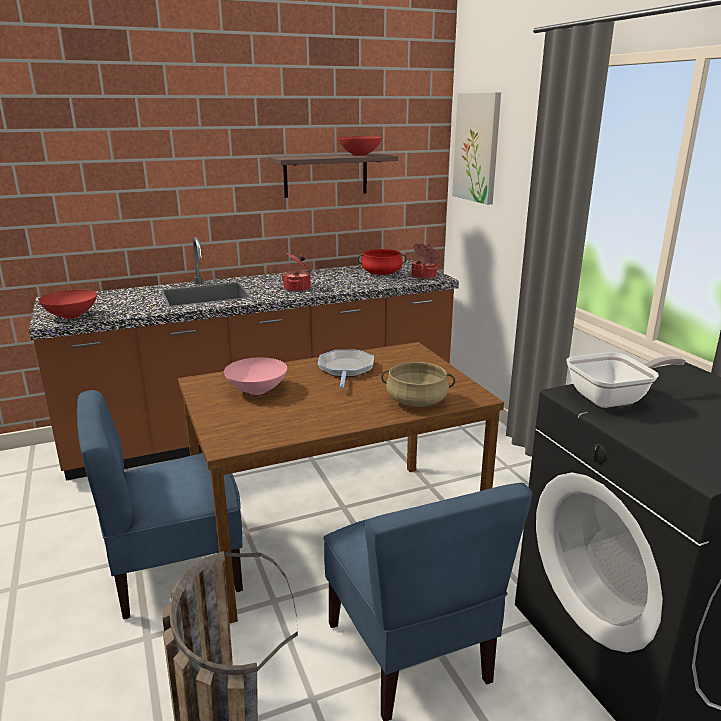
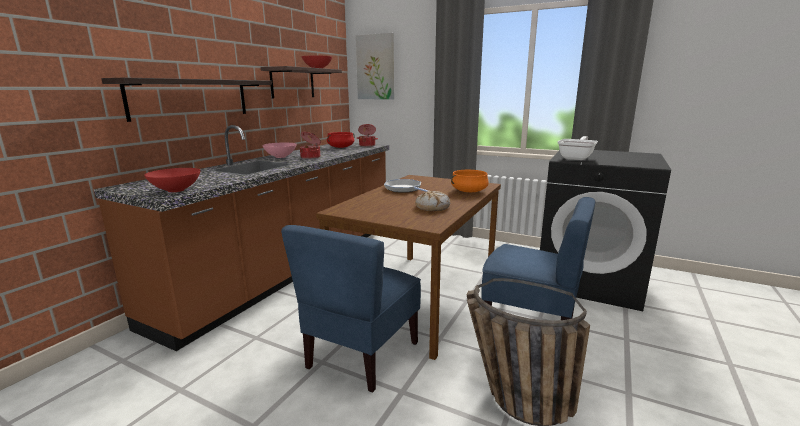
camera: 40 degrees left, 5 degrees down
pink bowl [224,357,287,395] -> pink bowl moved to [262,143,297,158]
beige cooking pot [381,362,455,407] -> orange cooking pot [451,170,489,192]
none -> shelf [101,78,272,122]
none -> bread [415,191,450,211]

